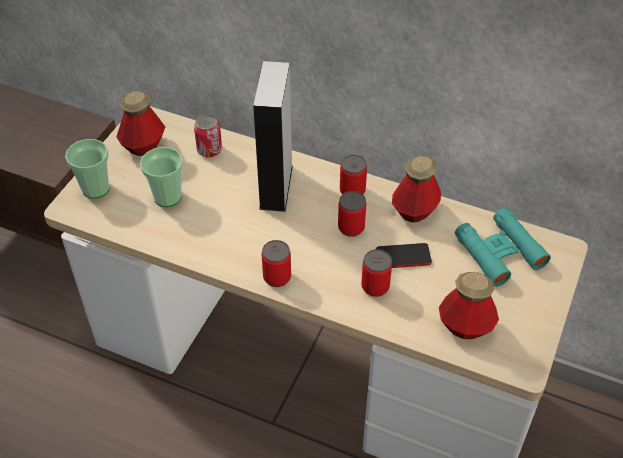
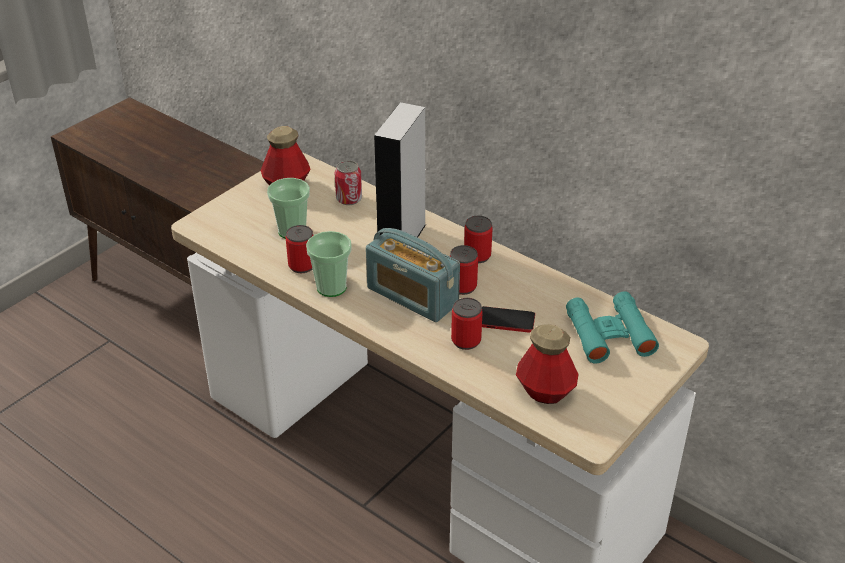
camera: 15 degrees right, 10 degrees down
cup [65,139,110,199] -> cup moved to [306,231,352,297]
can [262,240,291,287] -> can moved to [286,225,314,273]
bottle [392,156,441,223] -> none
none -> radio [366,228,460,322]

